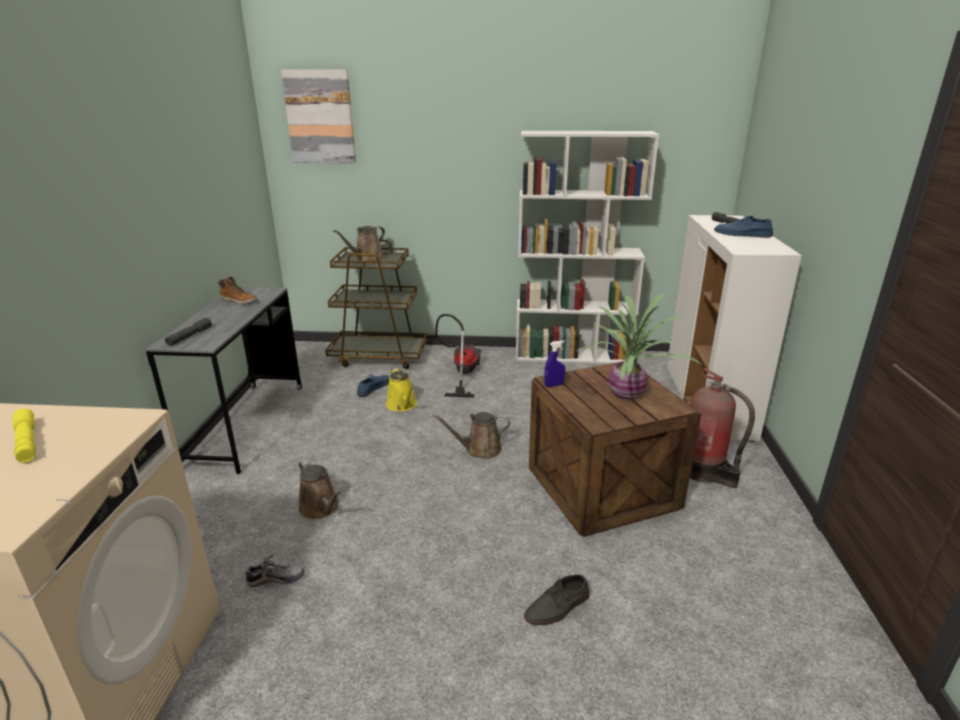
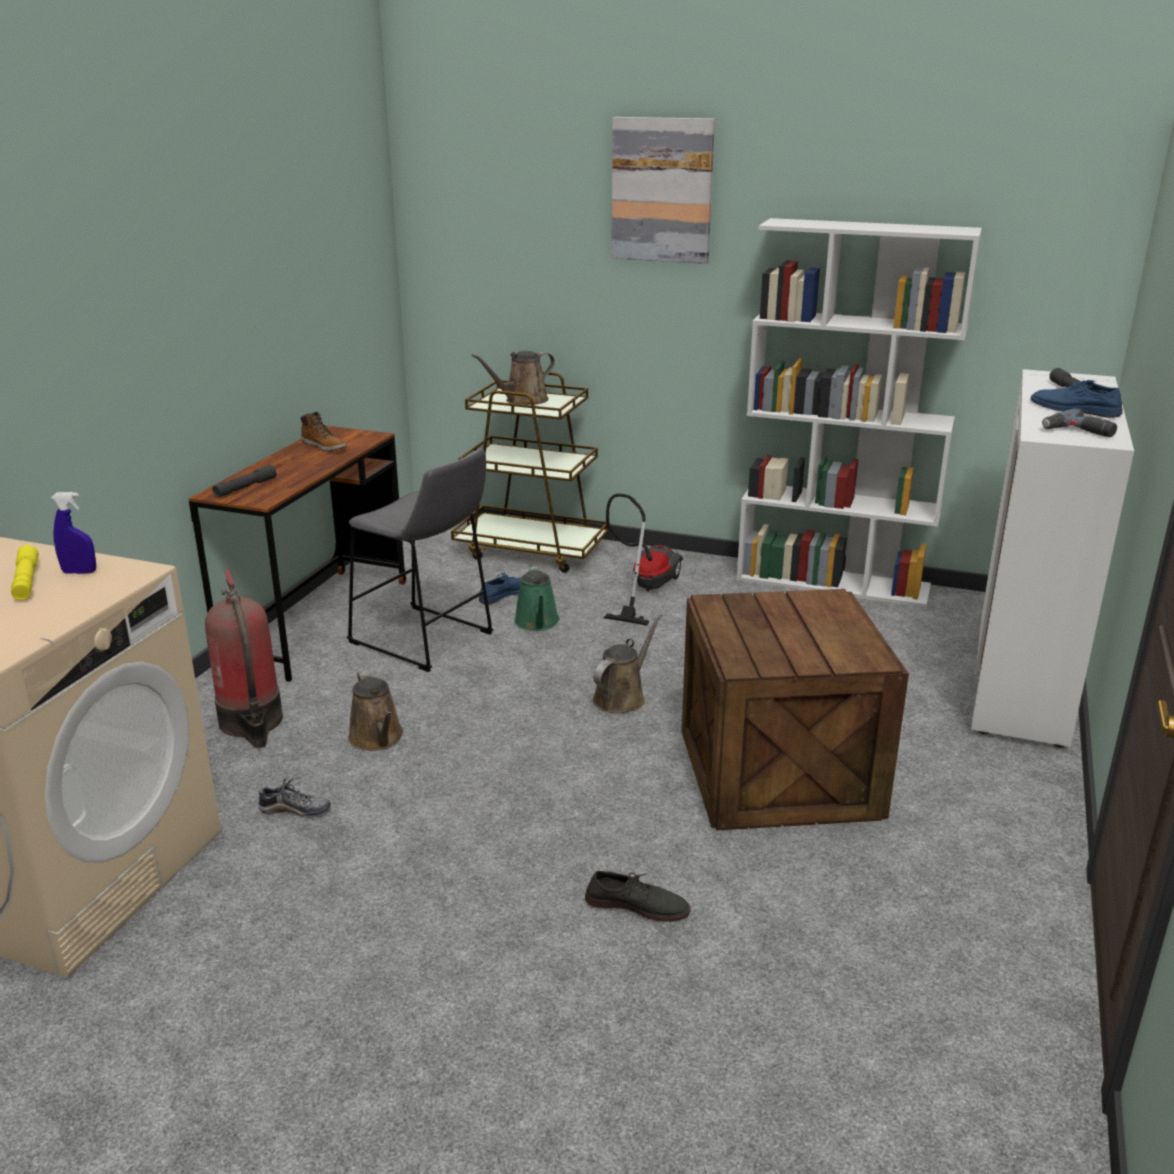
camera: 15 degrees right, 0 degrees up
grey desk [146,287,302,474] -> brown desk [189,426,406,682]
picture [281,69,356,163] -> picture moved to [611,117,715,264]
yellow watering can [386,368,417,412] -> green watering can [514,566,560,631]
brown watering can [433,412,511,459] -> brown watering can turned 120 degrees clockwise [592,614,662,714]
grey shoe [524,575,590,625] -> grey shoe turned 150 degrees counterclockwise [585,871,691,922]
blue spray bottle [544,340,565,387] -> blue spray bottle moved to [51,492,96,574]
potted plant [575,293,703,400] -> none
fire extinguisher [690,368,755,488] -> fire extinguisher moved to [205,569,283,748]
none -> grey stool [347,448,493,672]
none -> power drill [1042,408,1117,437]

